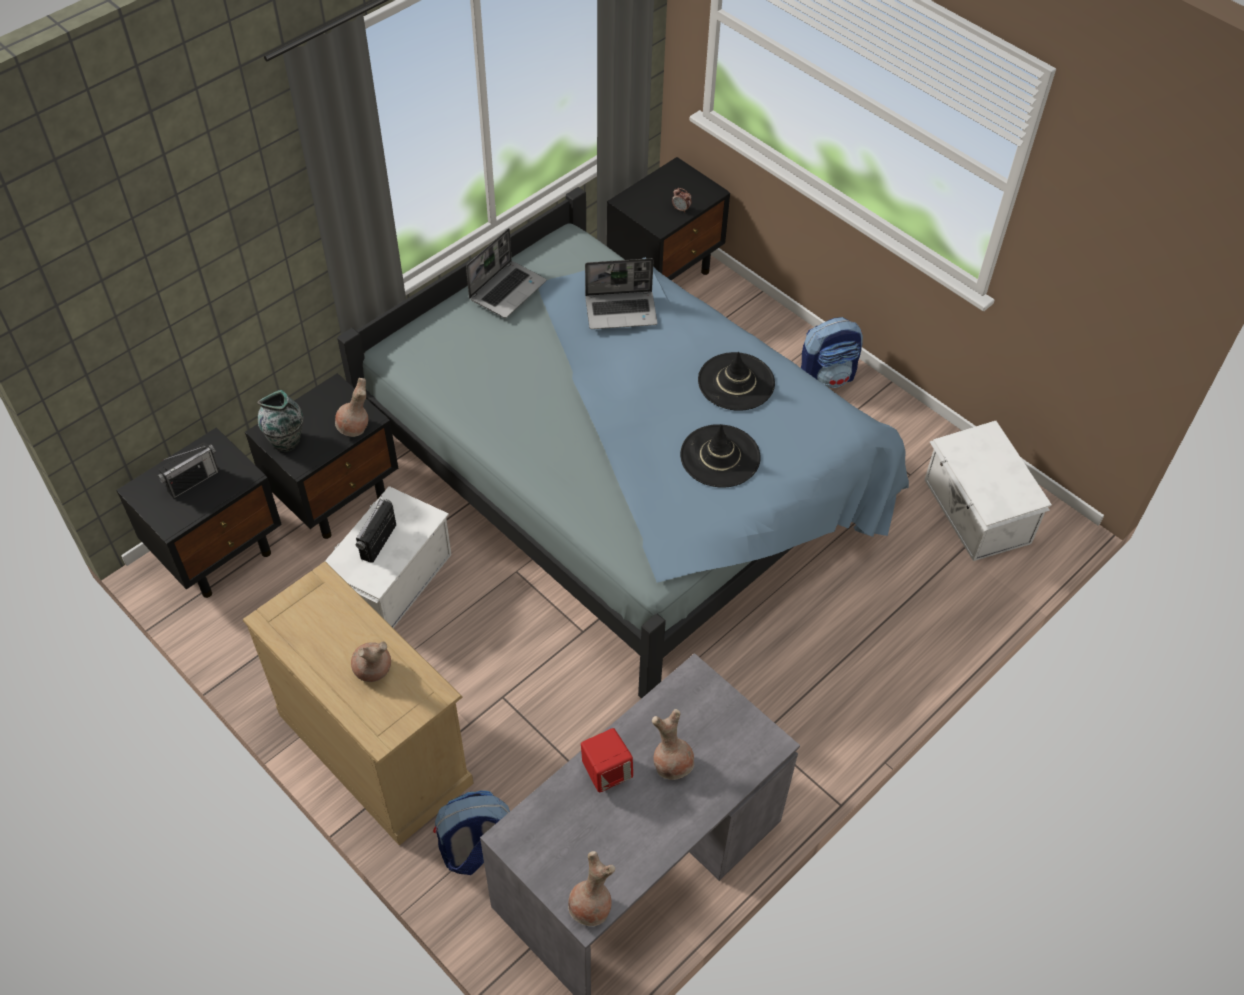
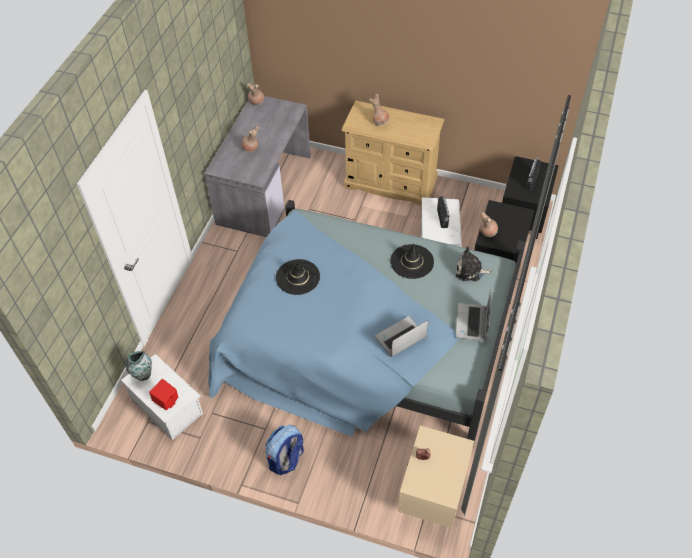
camera: 155 degrees right, 0 degrees up
vase [257,390,303,452] -> vase moved to [125,351,152,381]
backpack [433,790,510,875] -> none
red speaker [581,728,633,793] -> red speaker moved to [149,379,178,410]
black nightstand [607,157,730,280] -> beige nightstand [398,426,474,528]
black hat [698,351,775,411] -> black hat moved to [390,244,434,279]
none -> plush toy [456,247,492,282]

